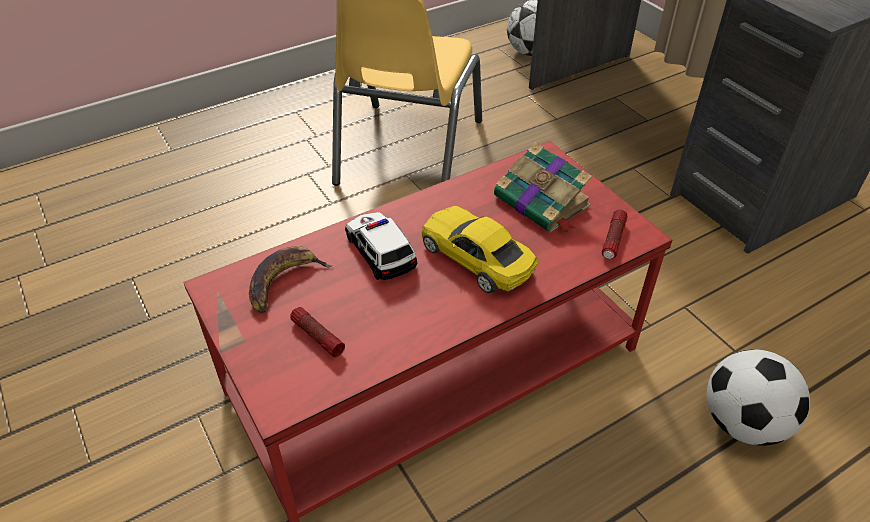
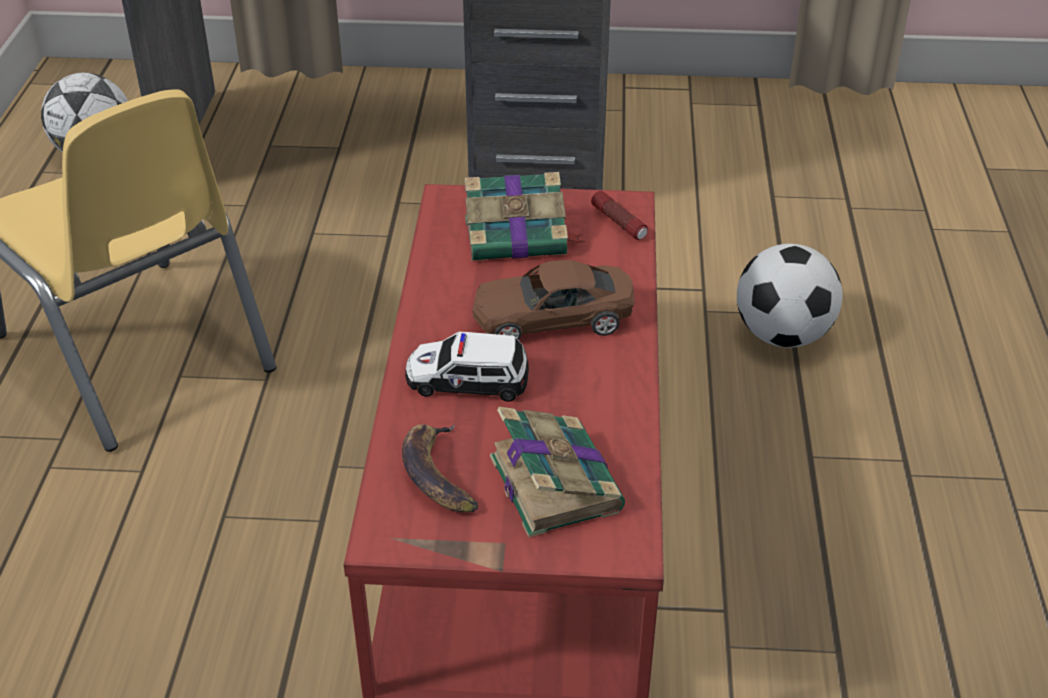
camera: 55 degrees left, 5 degrees down
flashlight [290,307,345,357] -> book [490,407,625,537]
yellow toy car [422,206,539,294] -> brown toy car [472,260,634,340]

